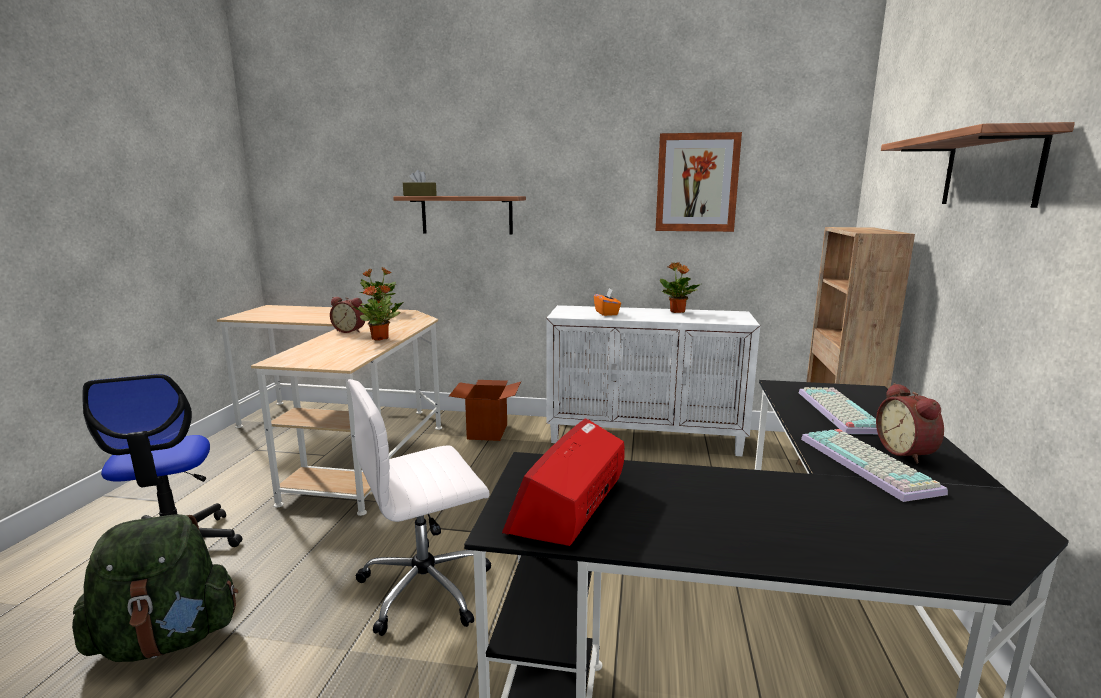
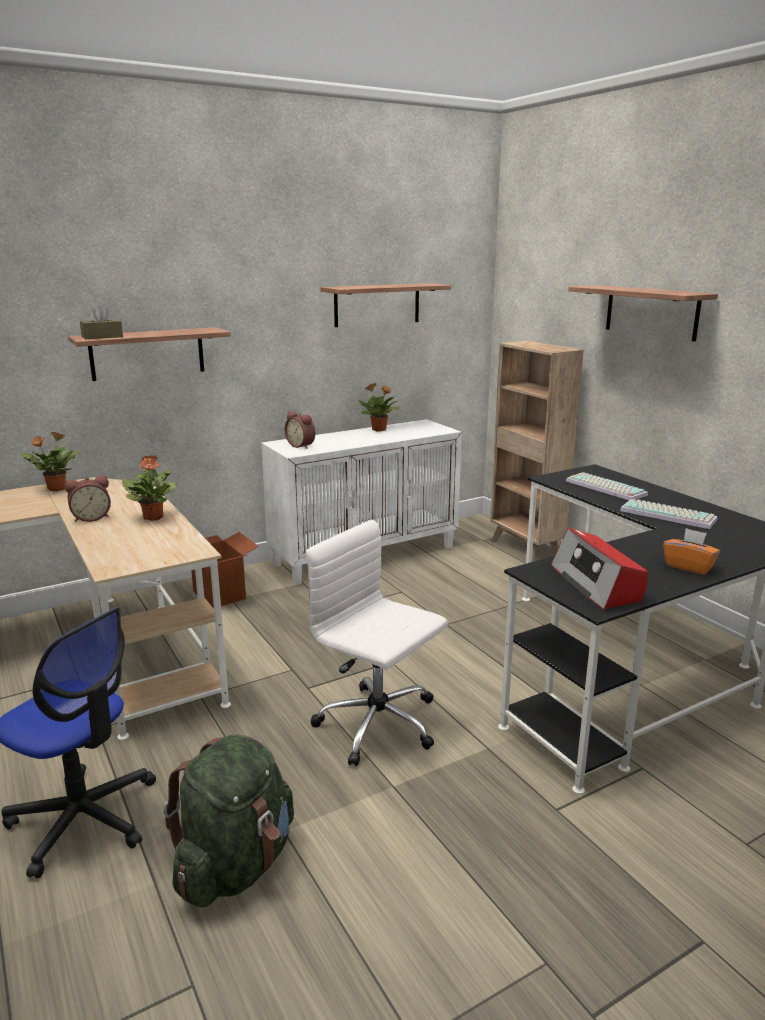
camera: 40 degrees left, 5 degrees up
white office chair [348,379,491,636] -> white office chair turned 105 degrees clockwise [306,520,448,766]
orange tissue box [594,288,621,316] -> orange tissue box moved to [663,528,720,575]
picture [655,132,742,232] -> shelf [321,283,451,327]
alarm clock [876,383,944,464] -> alarm clock moved to [285,411,315,449]

